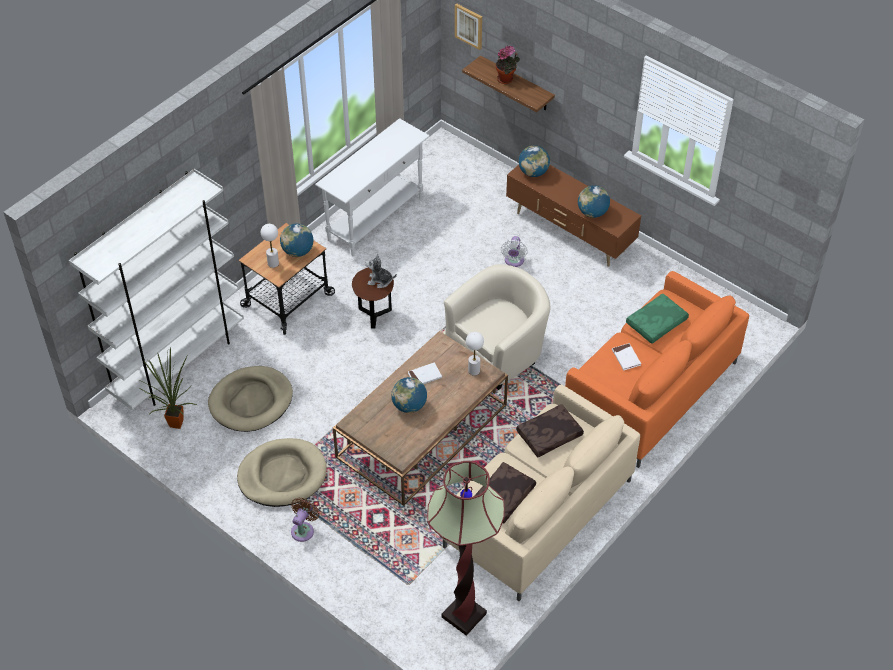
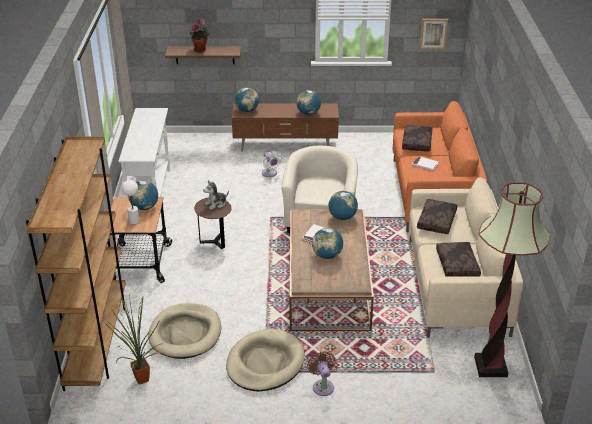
camera: 40 degrees left, 15 degrees down
white bookcase [69,169,244,410] -> brown bookcase [26,137,126,391]
picture [455,4,482,50] -> picture moved to [420,19,448,49]
white table lamp [466,332,484,376] -> globe [329,191,358,220]
green pillow [626,294,689,344] -> brown pillow [402,125,432,152]

